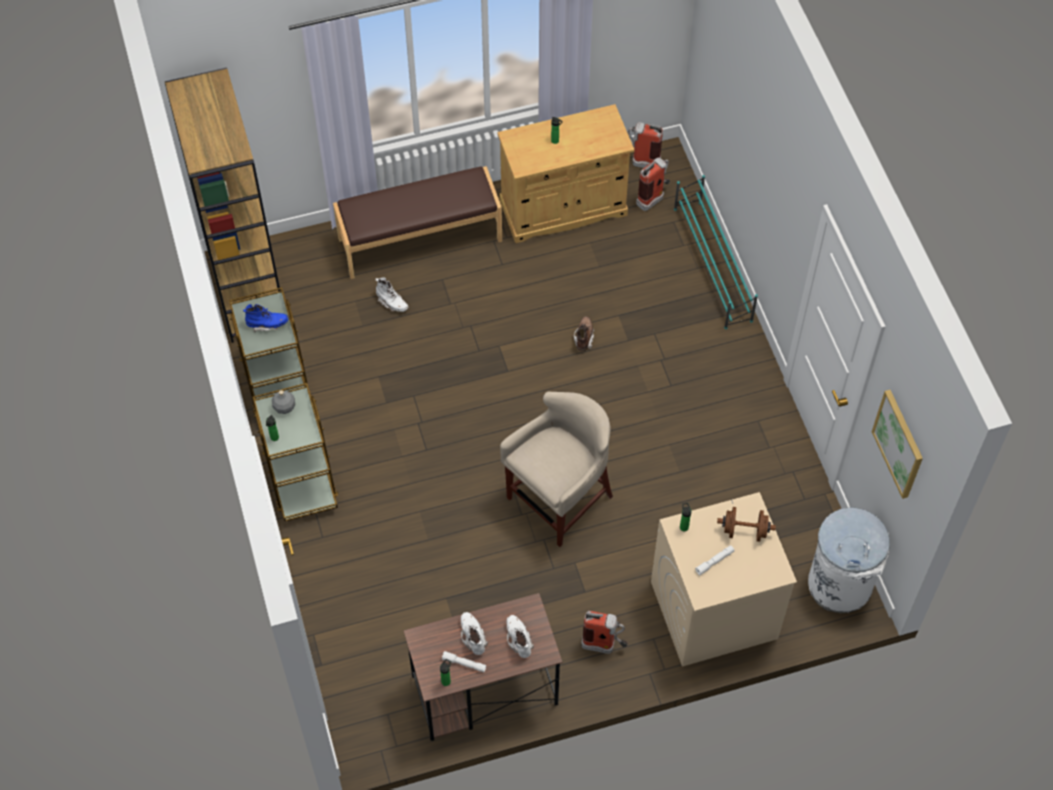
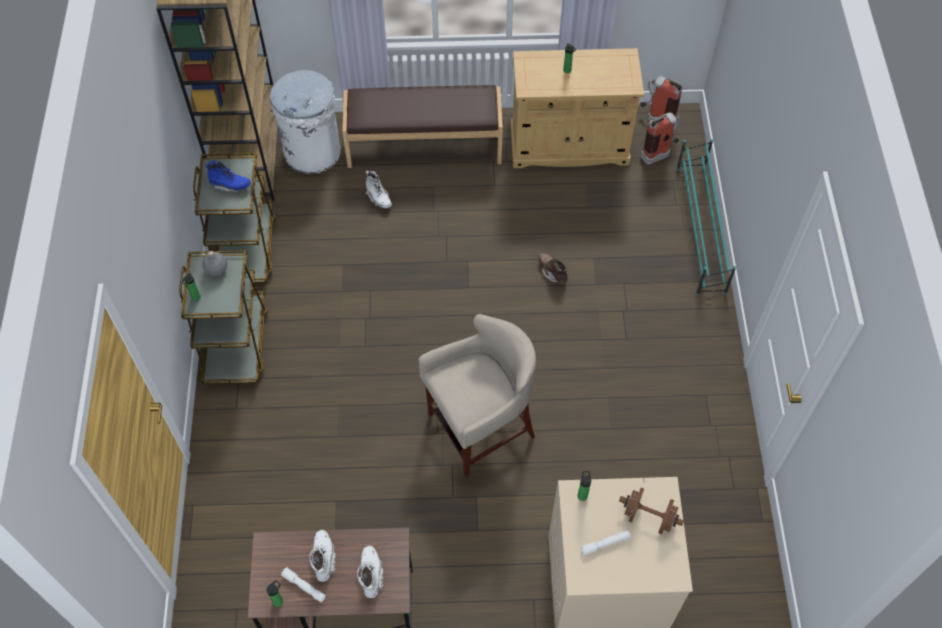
camera: 15 degrees right, 0 degrees up
brown boot [574,316,595,352] -> brown boot turned 60 degrees counterclockwise [538,253,568,284]
fire extinguisher [581,611,628,654] -> none
white trash can [808,507,890,613] -> white trash can moved to [270,70,341,174]
picture [872,390,923,499] -> none

